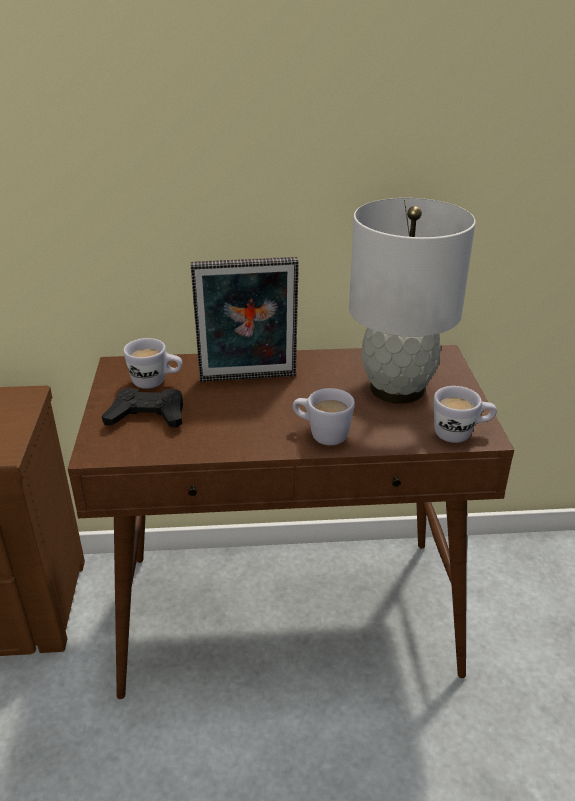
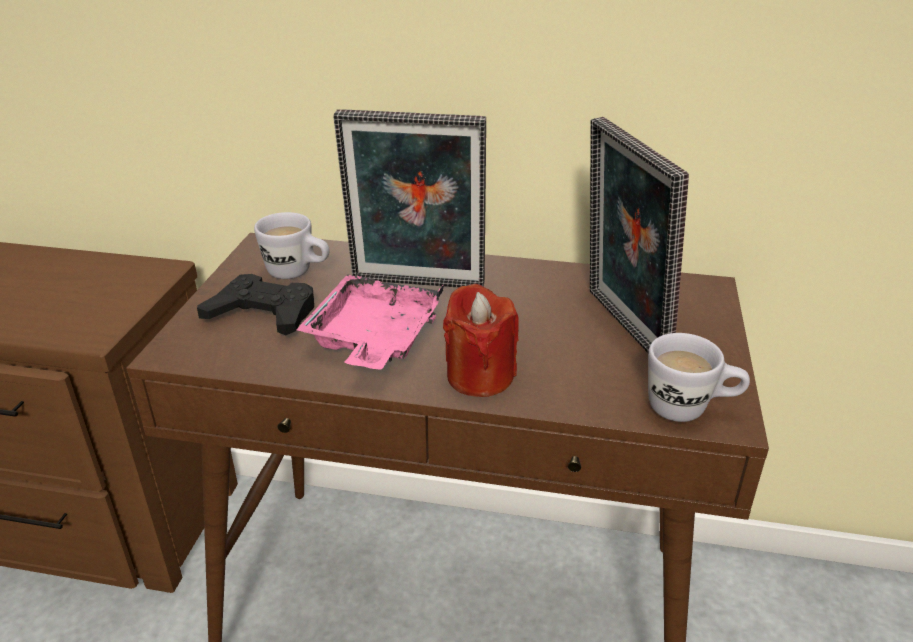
camera: 15 degrees right, 0 degrees up
white mug [293,388,355,445] -> red candle [443,284,519,397]
white table lamp [349,198,476,404] -> picture frame [590,117,689,353]
none -> pink tray [296,274,445,370]

